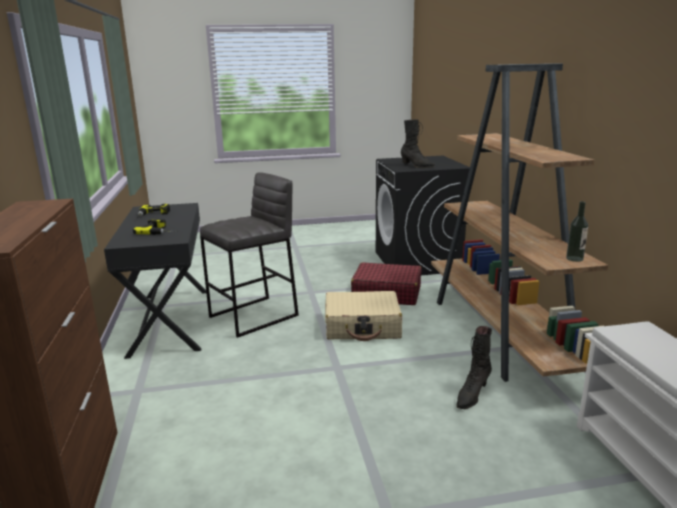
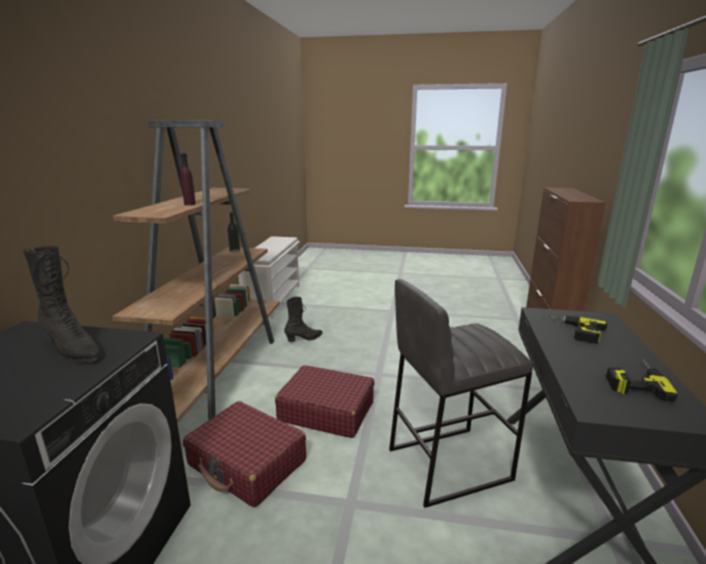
camera: 160 degrees left, 0 degrees up
beige suitcase [325,291,402,341] -> red suitcase [275,365,374,438]
black boot [401,119,435,168] -> black boot turned 150 degrees clockwise [23,246,102,363]
none -> purple bottle [180,153,196,205]

